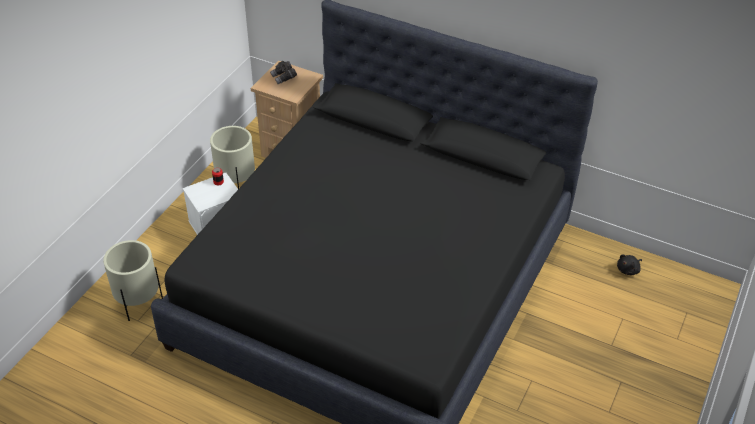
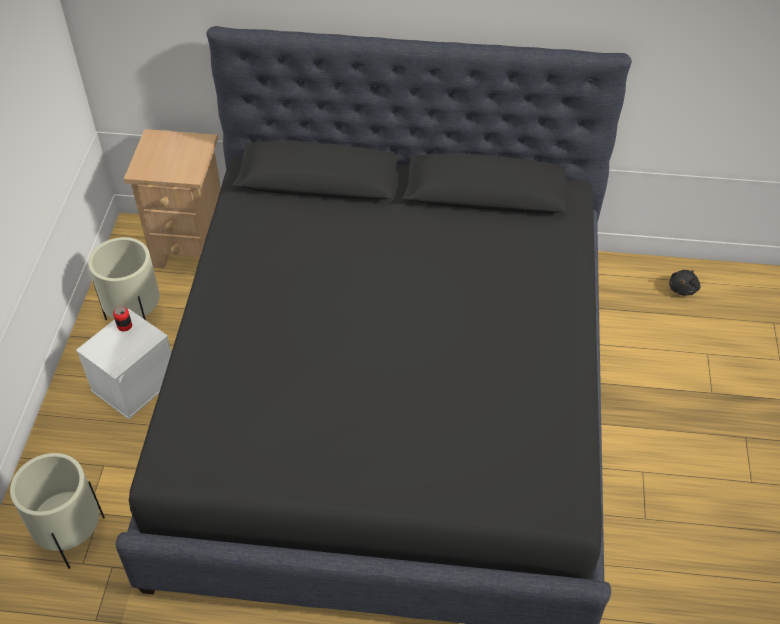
camera: 20 degrees left, 5 degrees up
grey binoculars [270,61,297,84] -> none

